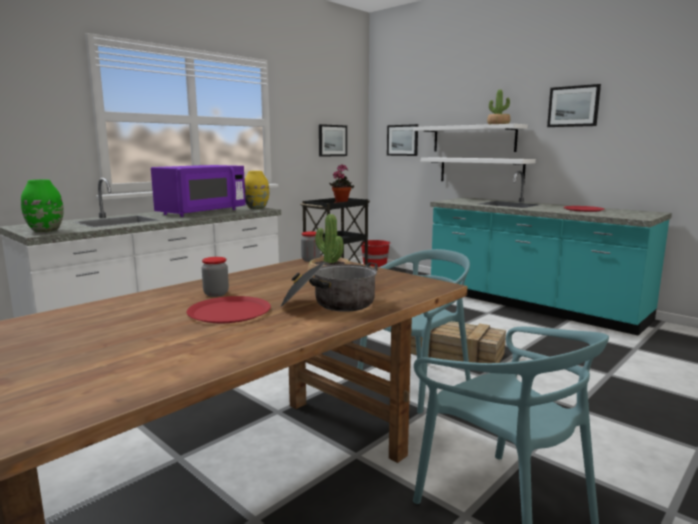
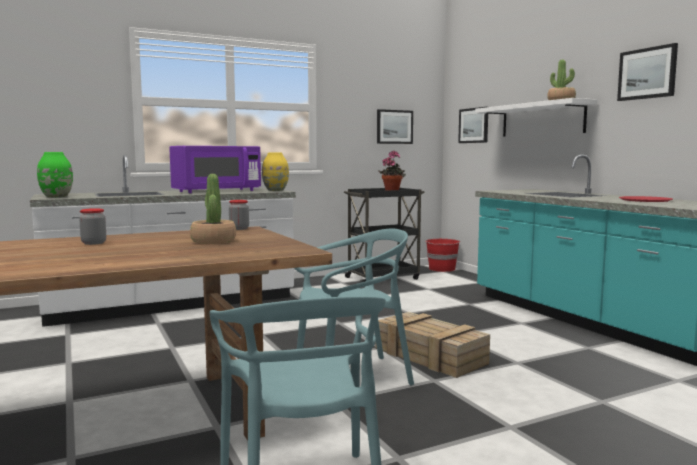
camera: 20 degrees right, 5 degrees down
red plate [187,296,271,323] -> none
cooking pot [281,262,378,312] -> none
white shelf [421,157,536,181] -> none

